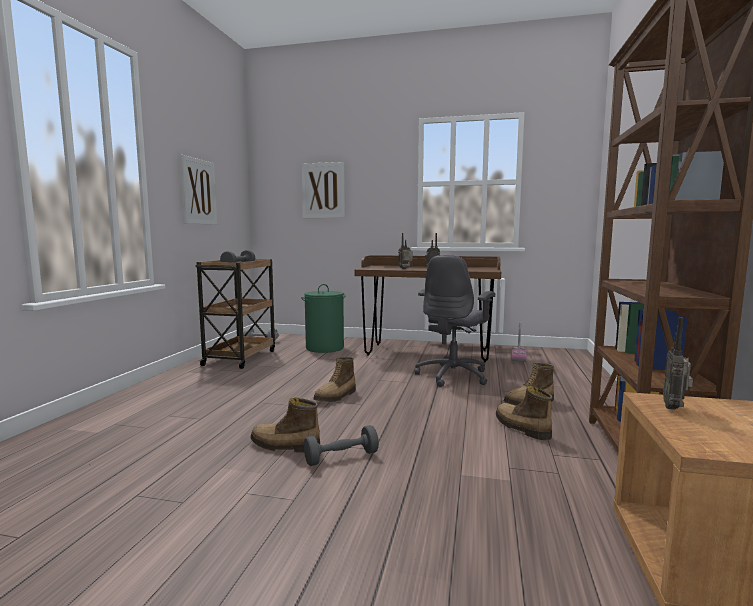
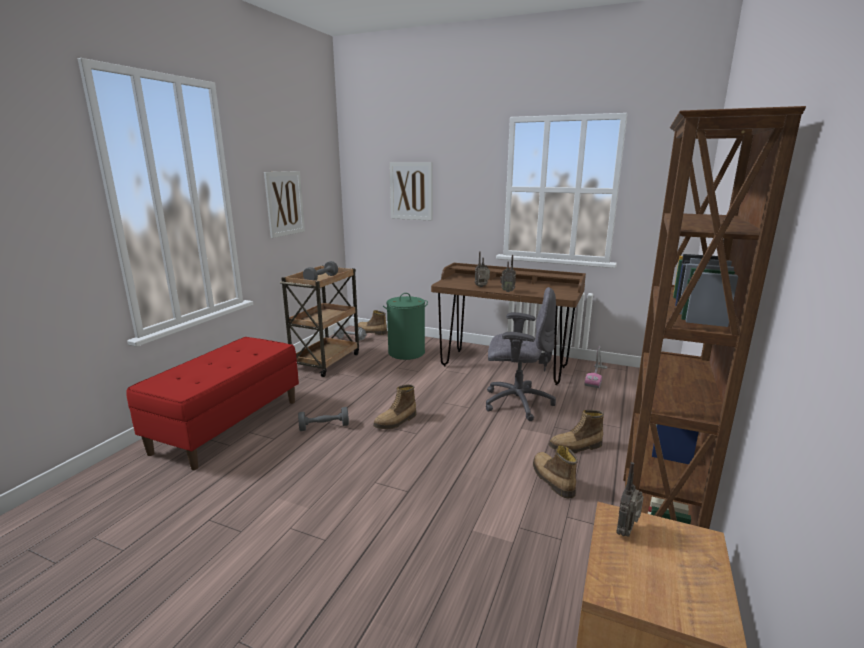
camera: 10 degrees right, 10 degrees up
boot [250,398,320,453] -> boot moved to [358,310,387,335]
grey dumbbell [304,425,379,466] -> grey dumbbell moved to [298,407,349,431]
grey office chair [415,255,495,387] -> grey office chair turned 120 degrees counterclockwise [486,287,556,421]
none -> red bench [126,337,299,470]

